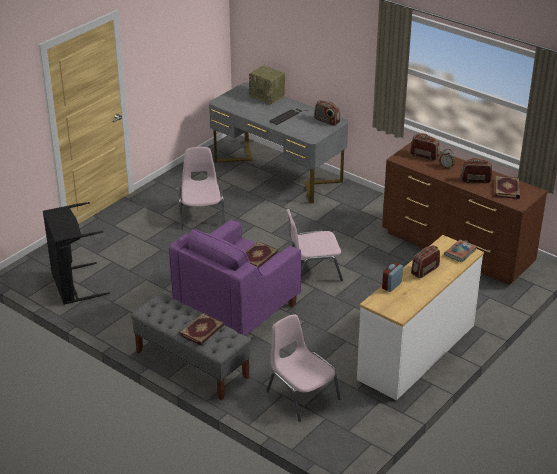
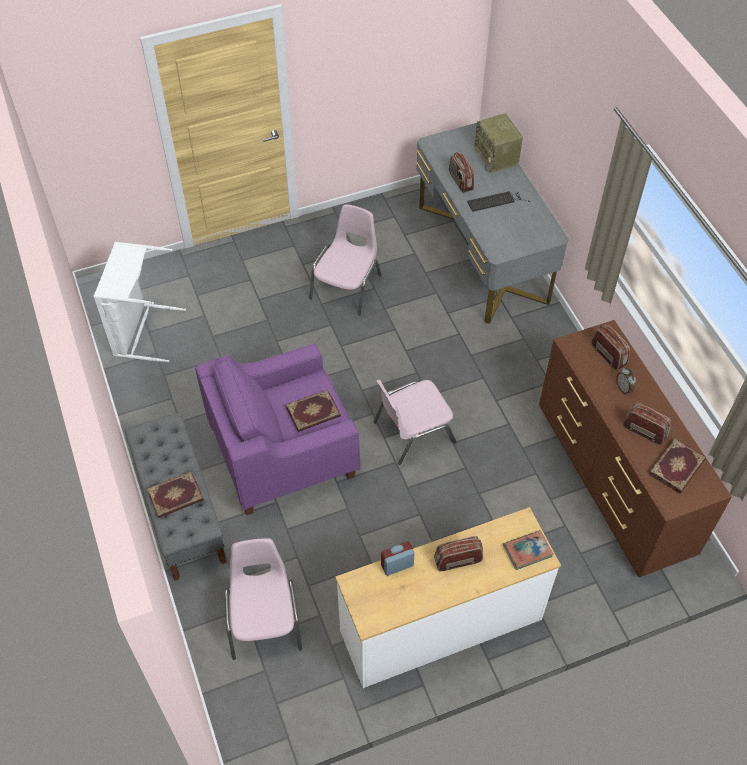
camera: 30 degrees right, 20 degrees up
black laundry basket [43,202,110,304] -> white laundry basket [94,242,186,362]
pink chair [287,209,343,281] -> pink chair turned 45 degrees counterclockwise [373,379,457,465]
radio [314,100,340,126] -> radio moved to [449,152,474,193]

